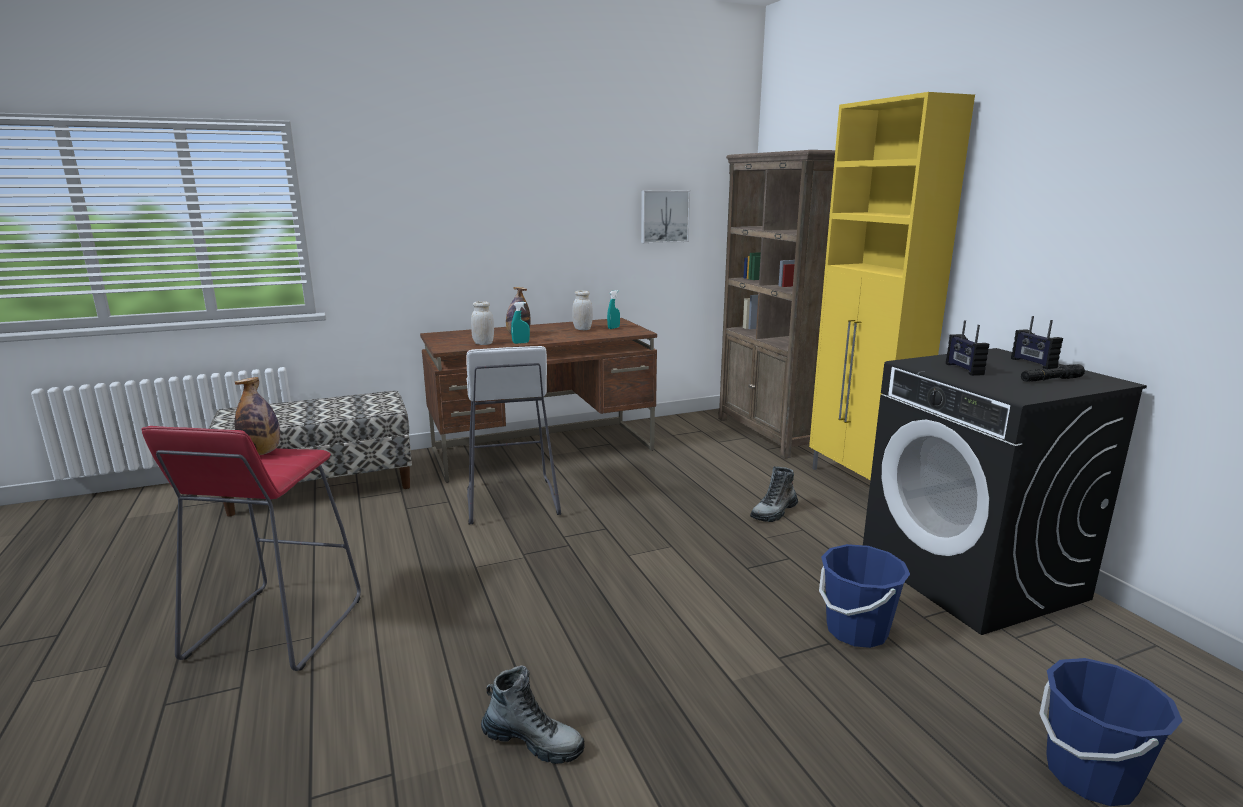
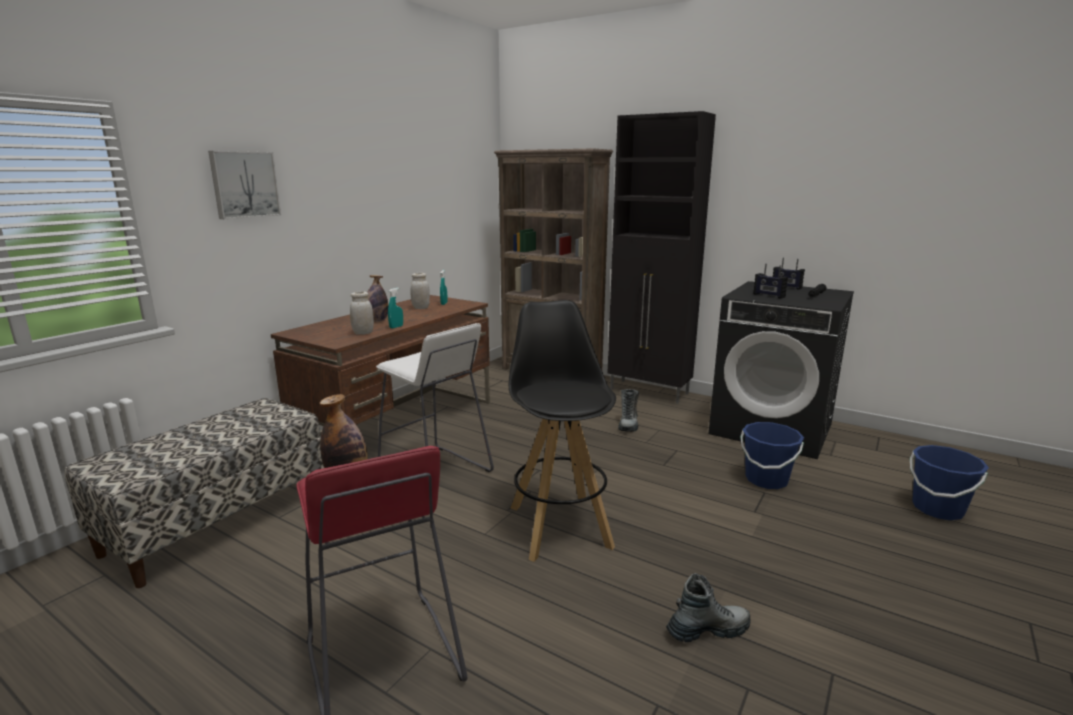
camera: 35 degrees left, 0 degrees up
picture [641,190,690,244] -> picture moved to [208,151,281,219]
yellow cabinet [809,92,975,480] -> black cabinet [608,111,716,404]
none -> black stool [509,300,616,562]

